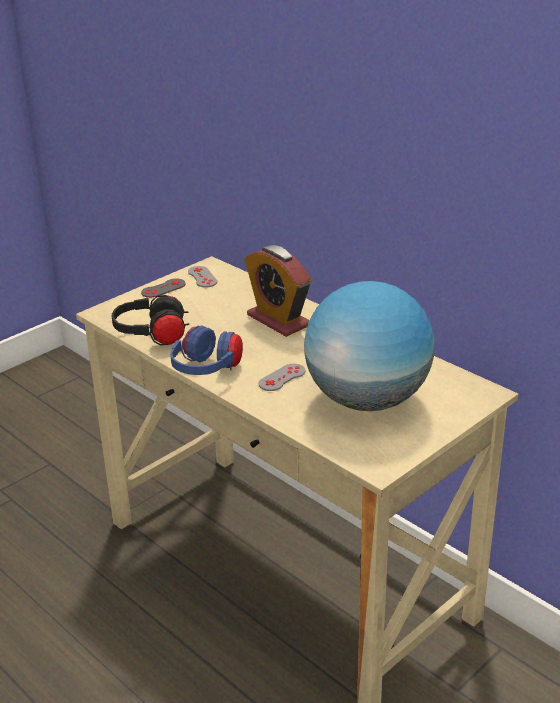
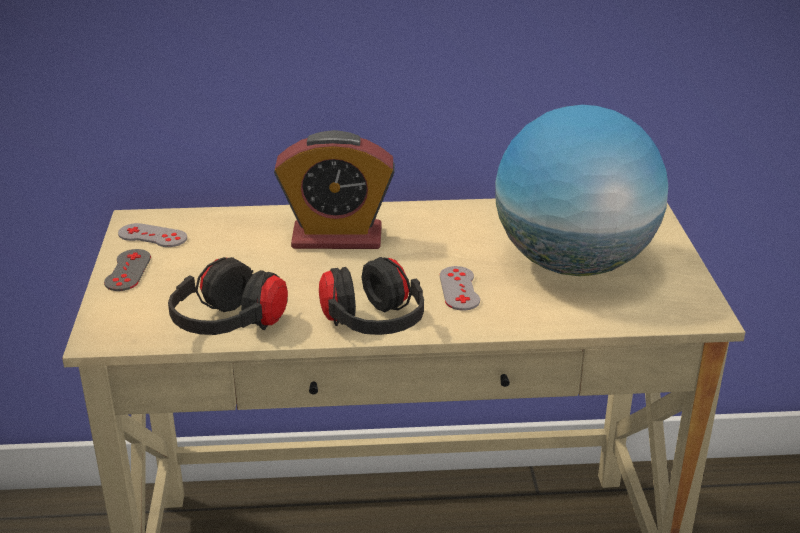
camera: 50 degrees left, 0 degrees up
blue headphones [170,325,243,375] -> black headphones [319,257,424,335]

